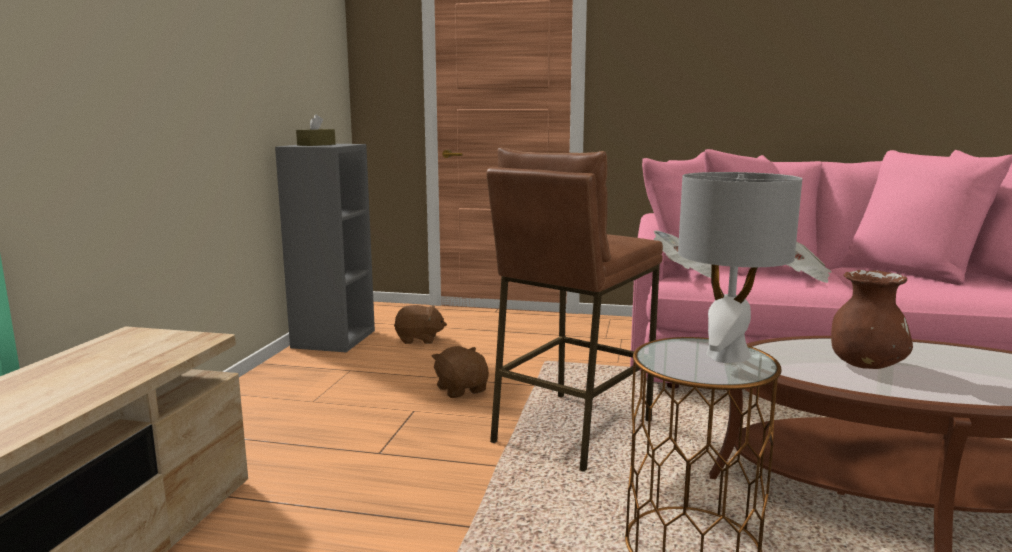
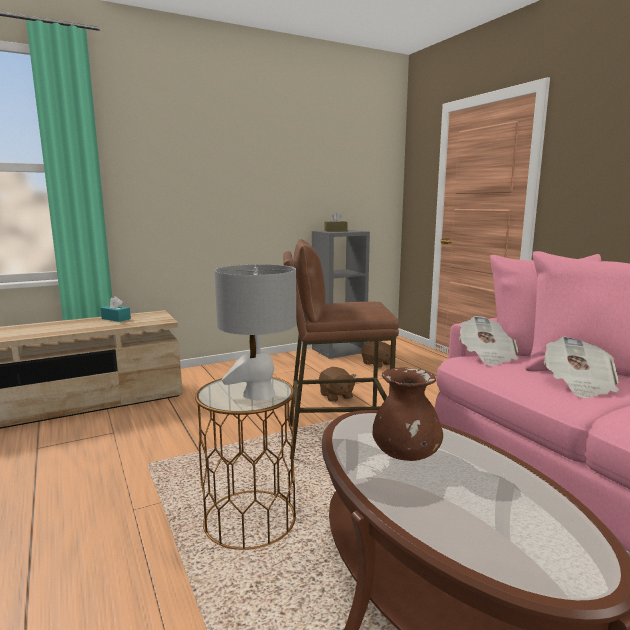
camera: 50 degrees right, 0 degrees up
brown plush toy [431,346,489,398] -> brown plush toy turned 135 degrees clockwise [319,367,356,402]
none -> turquoise tissue box [101,296,131,322]

